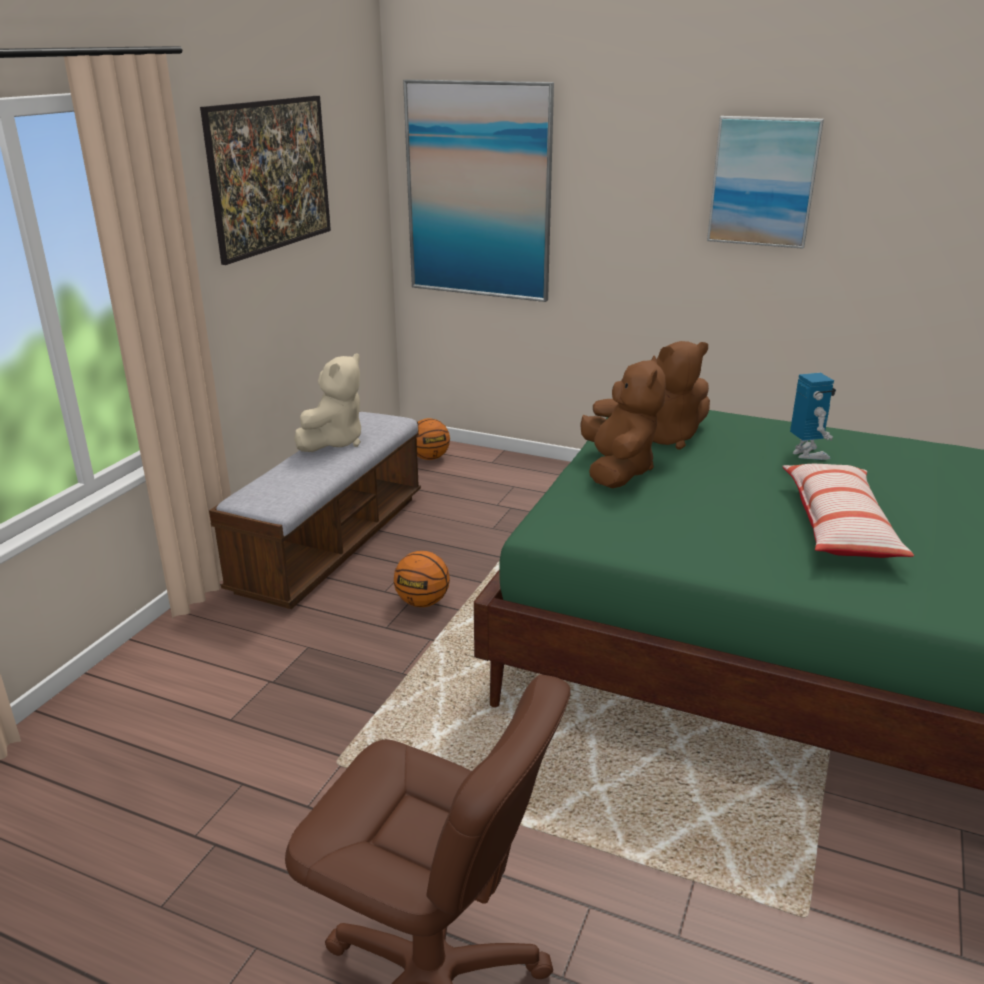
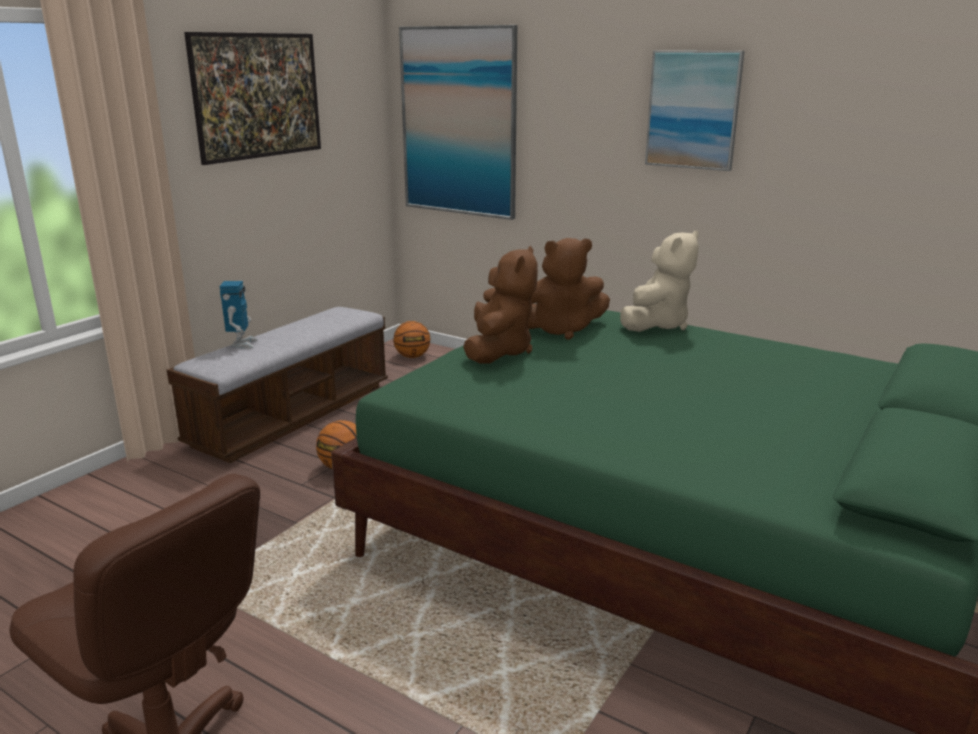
camera: 10 degrees right, 5 degrees down
beige plush toy [294,353,361,452] -> beige plush toy moved to [620,230,699,332]
pillow [782,464,914,558] -> none
toy robot [790,373,836,460] -> toy robot moved to [220,281,258,349]

